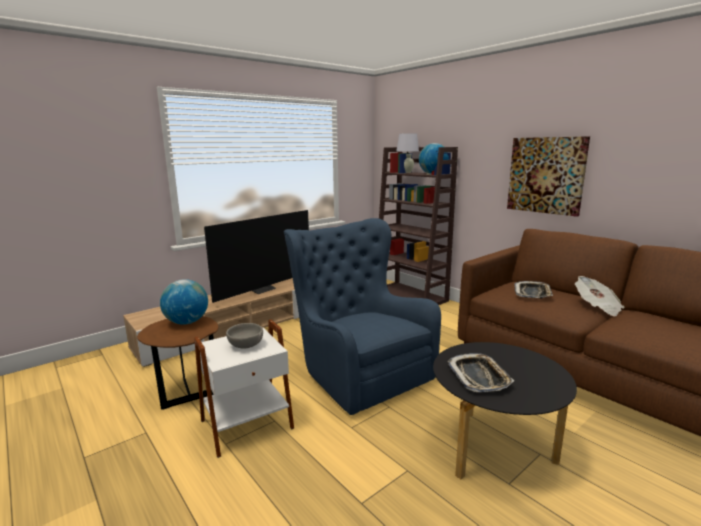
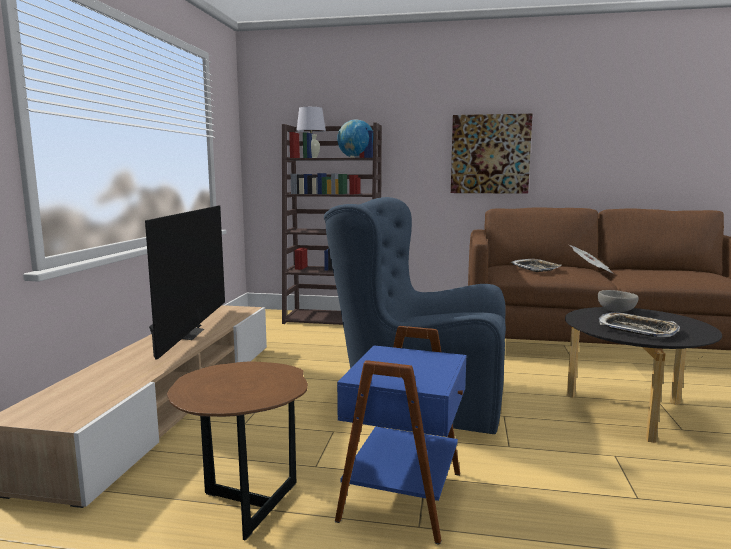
camera: 40 degrees left, 5 degrees down
globe [160,279,208,325] -> none
white side table [194,319,294,458] -> blue side table [335,326,466,545]
grey bowl [226,323,263,348] -> grey bowl moved to [598,290,639,312]

